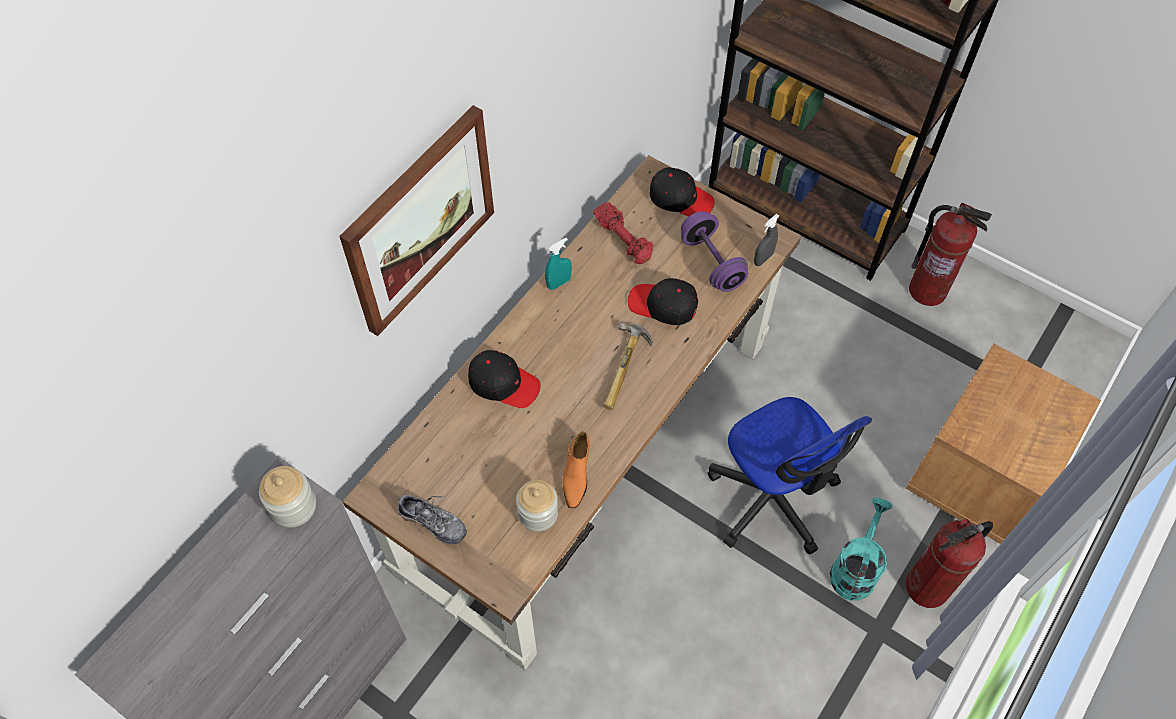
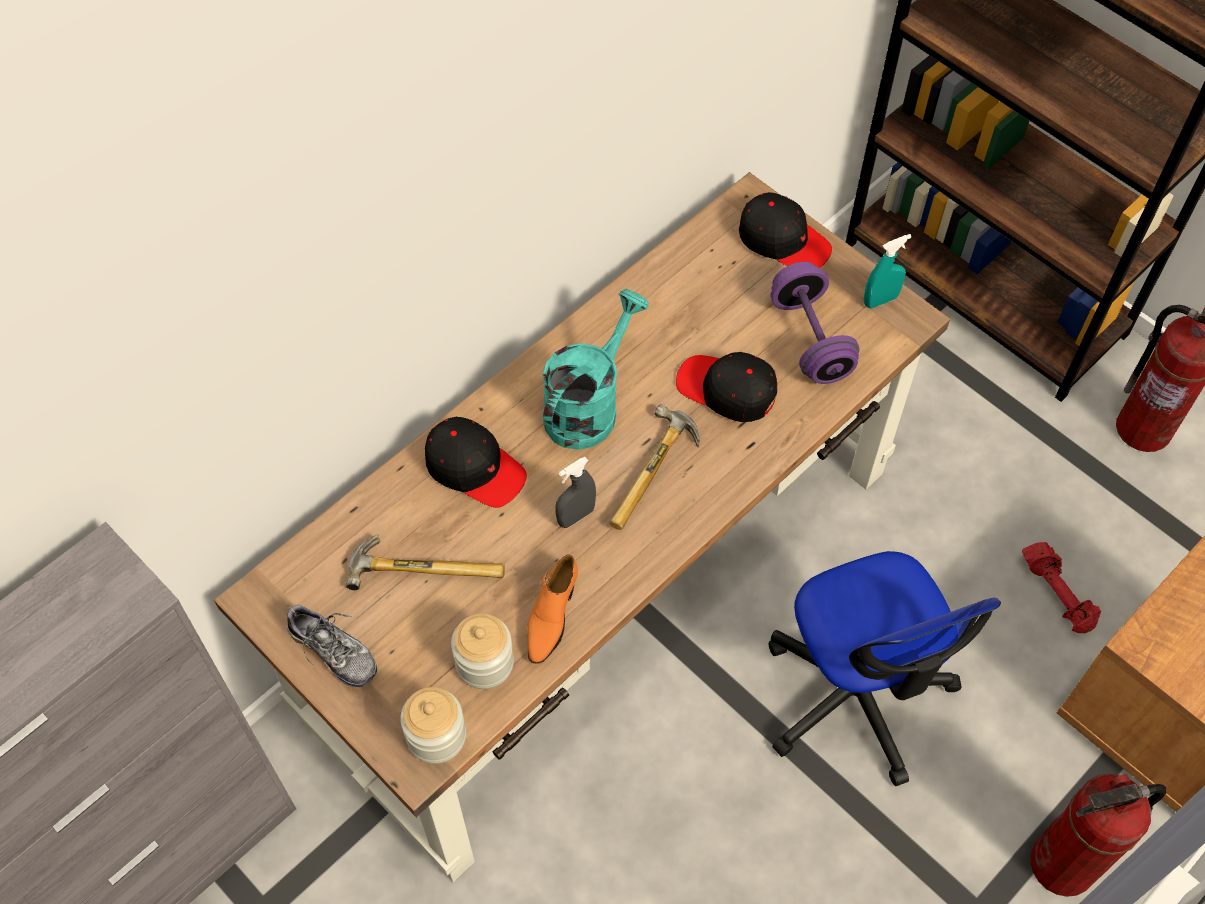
camera: 10 degrees right, 0 degrees up
jar [259,466,316,528] -> jar moved to [400,687,466,764]
picture [339,105,494,336] -> none
turquoise spray bottle [545,237,572,290] -> turquoise spray bottle moved to [864,234,912,308]
red dumbbell [593,202,654,264] -> red dumbbell moved to [1022,542,1101,633]
grey spray bottle [754,214,779,266] -> grey spray bottle moved to [555,457,596,528]
turquoise watering can [830,497,892,600] -> turquoise watering can moved to [543,289,649,450]
none -> hammer [346,534,505,590]

